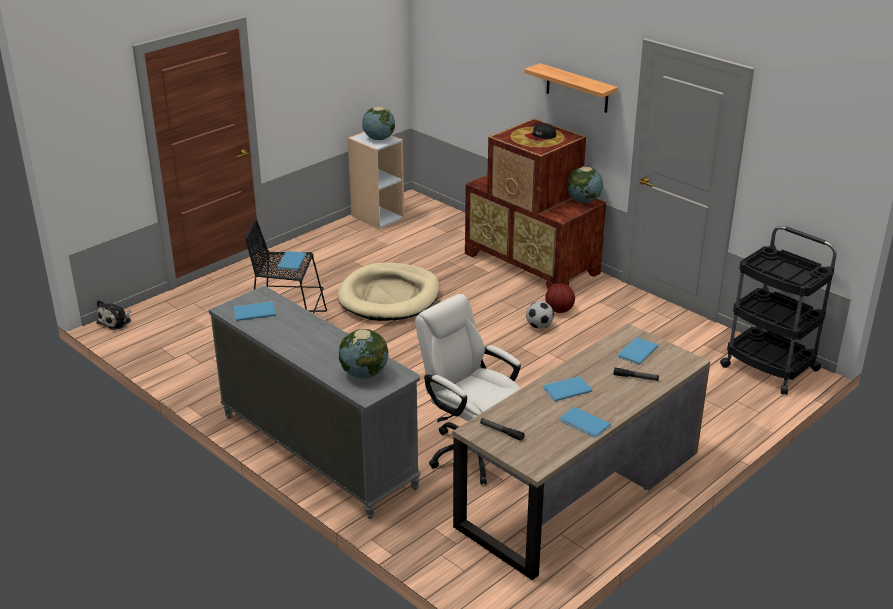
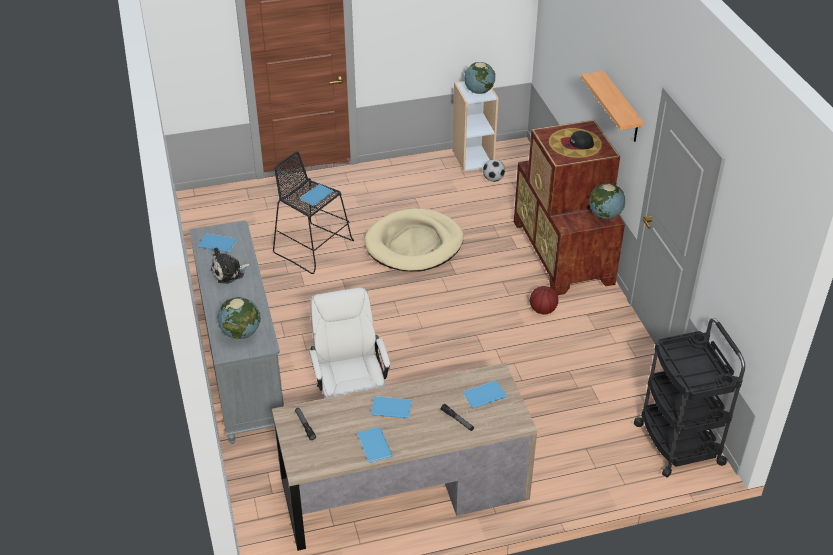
camera: 30 degrees right, 10 degrees up
plush toy [96,300,131,330] -> plush toy moved to [211,247,251,284]
football [526,301,554,329] -> football moved to [483,159,505,182]

